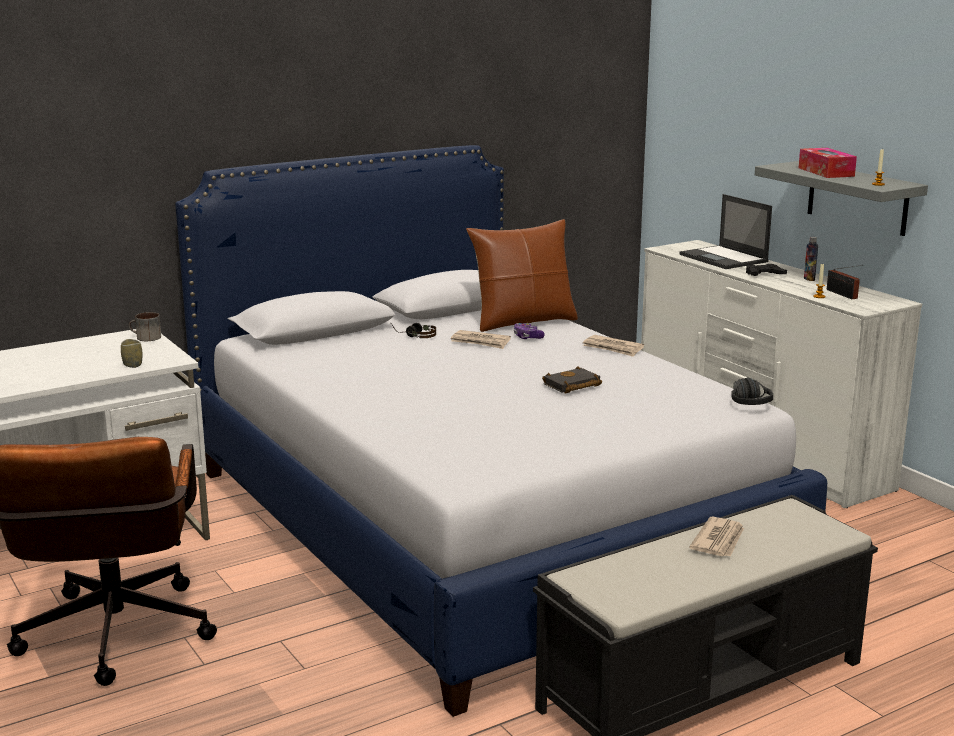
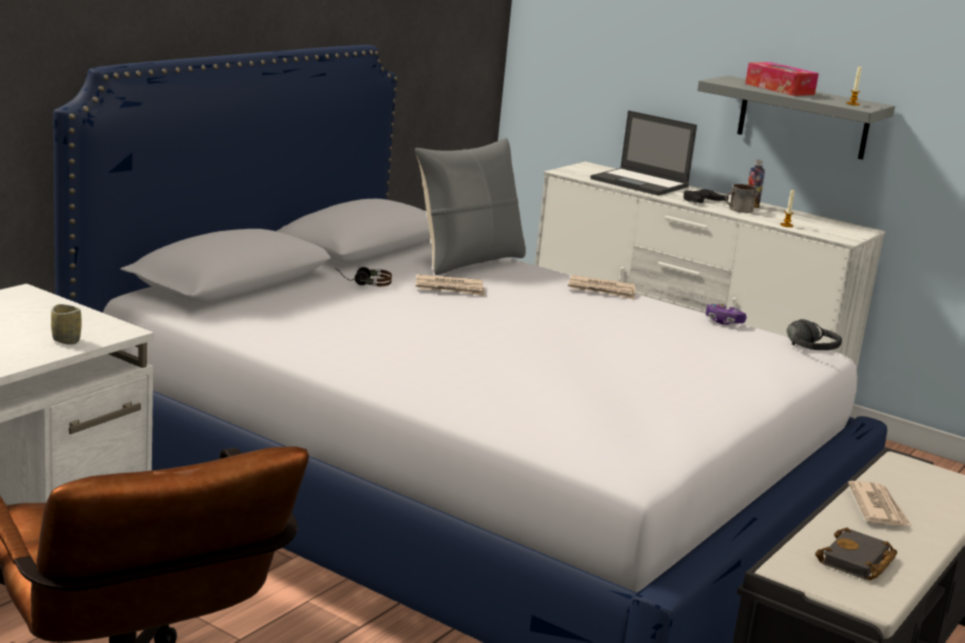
camera: 25 degrees left, 0 degrees up
mug [129,312,161,341] -> mug moved to [725,184,757,213]
brown pillow [466,219,578,332] -> grey pillow [415,138,526,275]
game controller [514,323,545,339] -> game controller moved to [706,303,747,325]
black book [542,366,602,393] -> black book moved to [815,527,897,580]
radio [827,265,863,299] -> none

